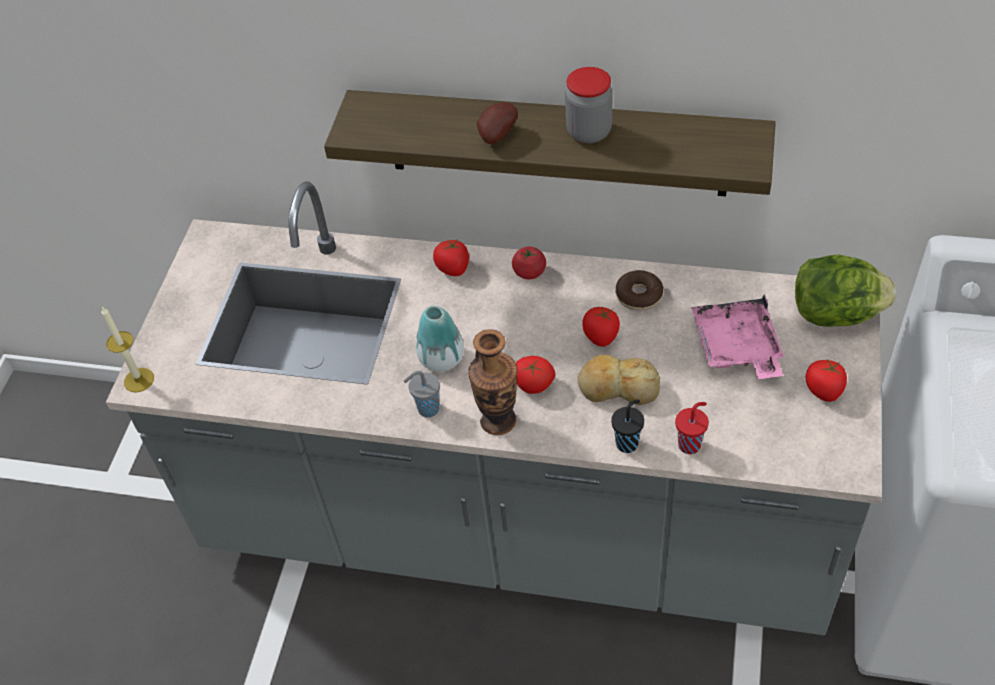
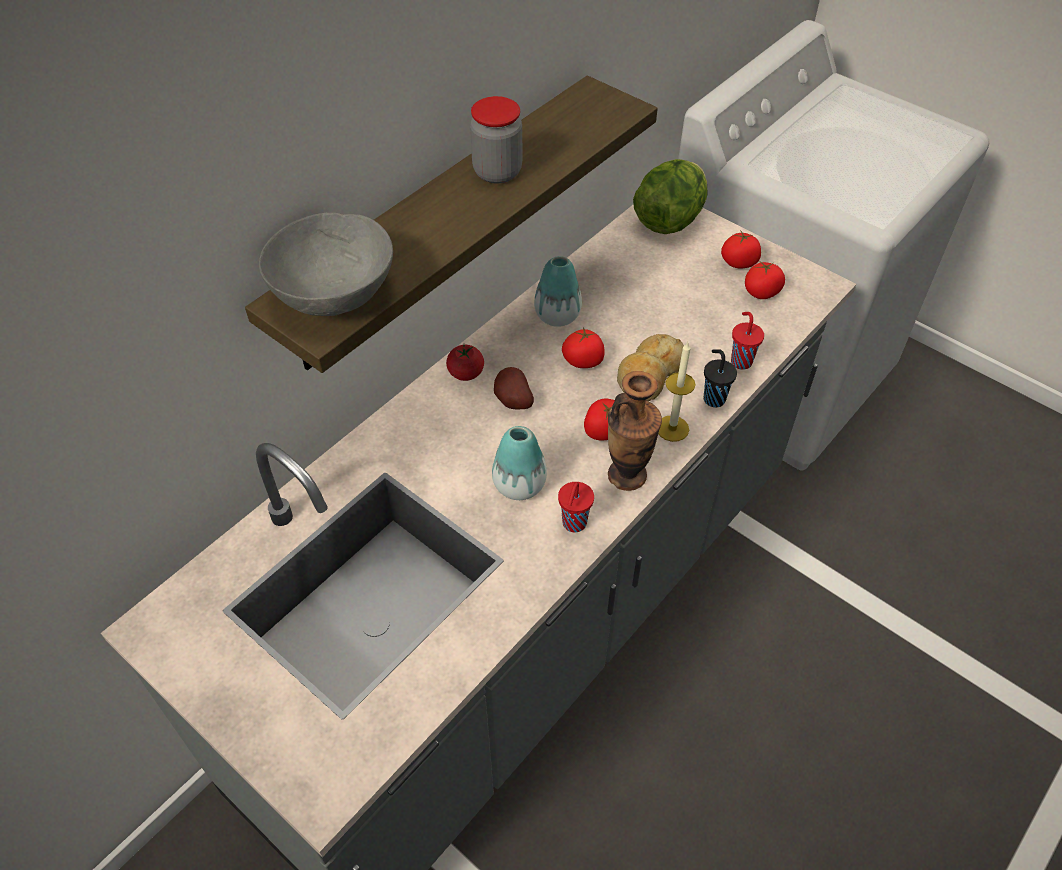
camera: 65 degrees left, 0 degrees up
candle [101,307,154,392] -> candle moved to [658,342,695,442]
grey cup [404,371,440,418] -> red cup [558,482,594,533]
tomato [433,239,469,276] -> tomato moved to [745,262,785,299]
potato [477,102,518,144] -> potato moved to [494,367,534,410]
donut [616,270,663,311] -> vase [534,256,582,327]
pink tray [691,294,784,379] -> none
none -> grey bowl [259,213,393,316]

